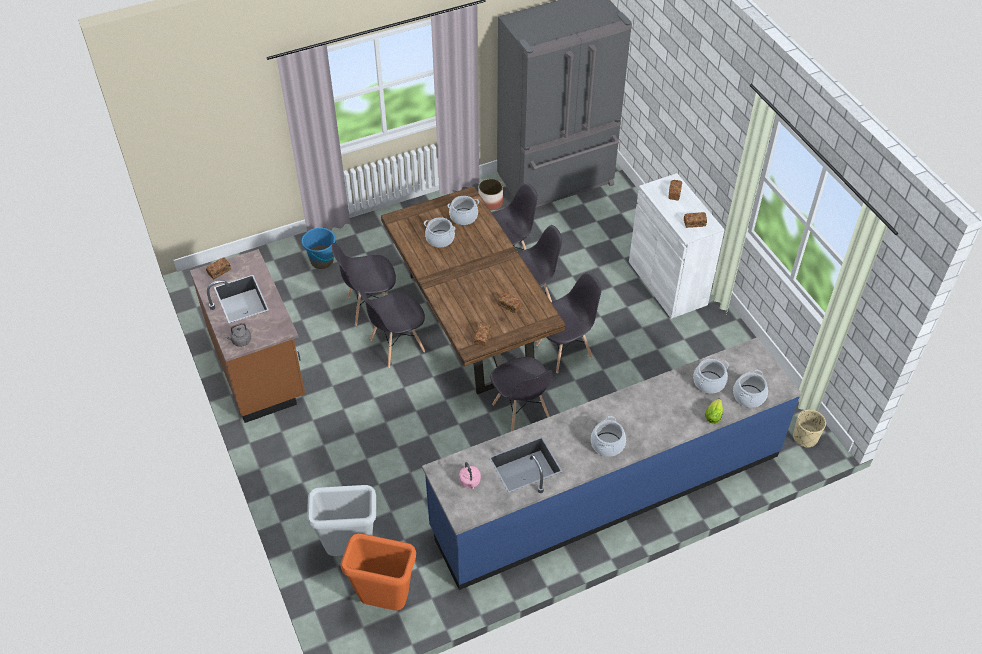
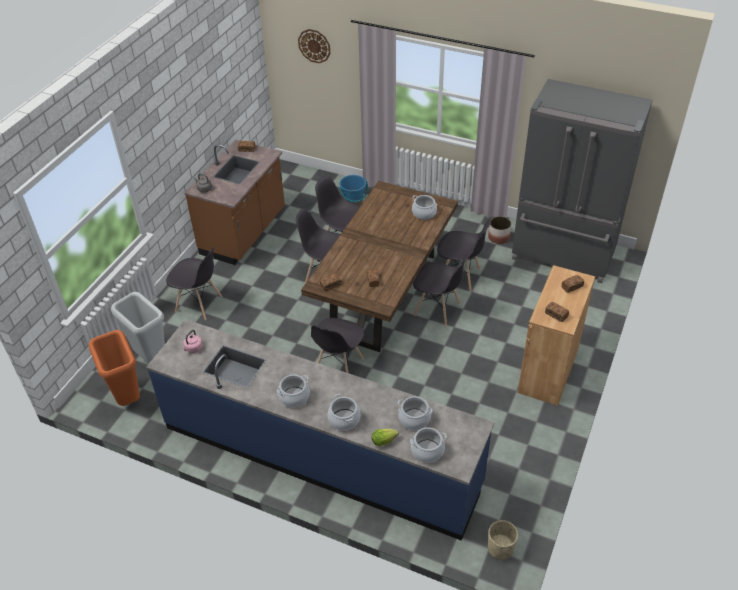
camera: 50 degrees right, 5 degrees down
cooking pot [424,217,456,248] -> cooking pot moved to [328,394,360,431]
grey chair [536,272,602,373] -> grey chair moved to [166,246,222,320]
white cabinet [629,173,725,319] -> brown cabinet [518,265,595,406]
none -> wall clock [298,29,330,63]

